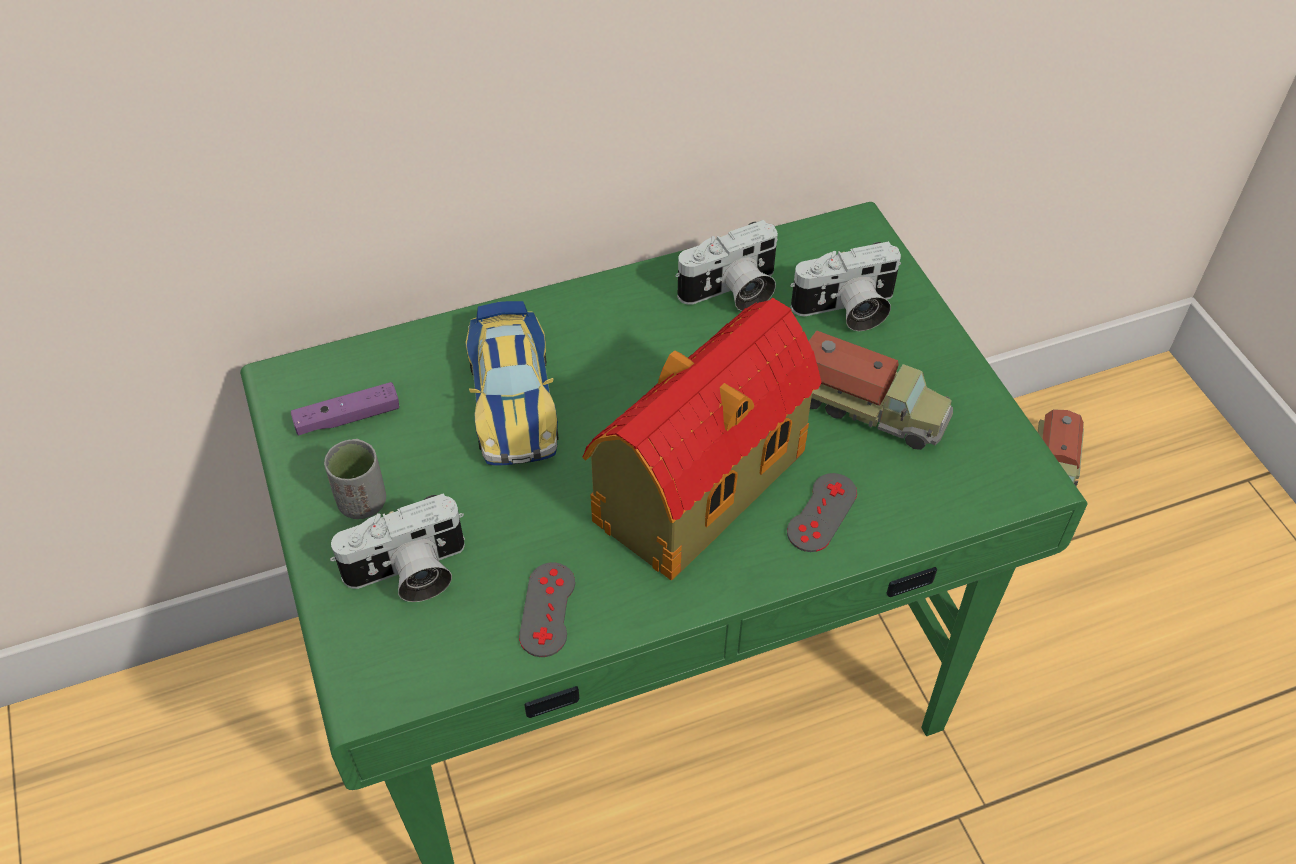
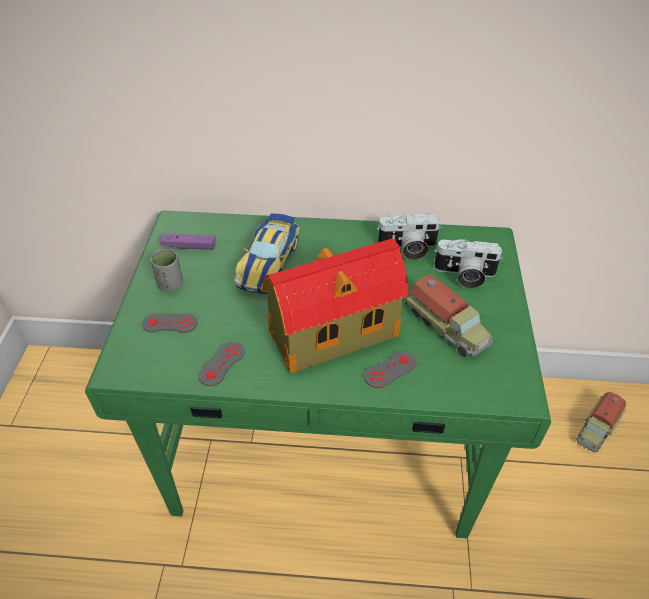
camera: 25 degrees right, 5 degrees down
camera [330,493,465,602] -> grey game controller [142,313,198,333]

